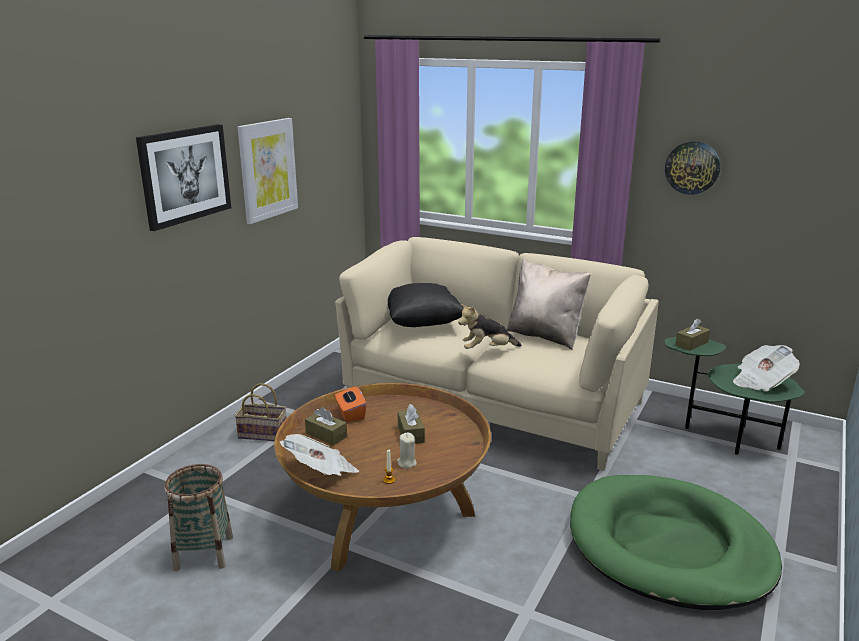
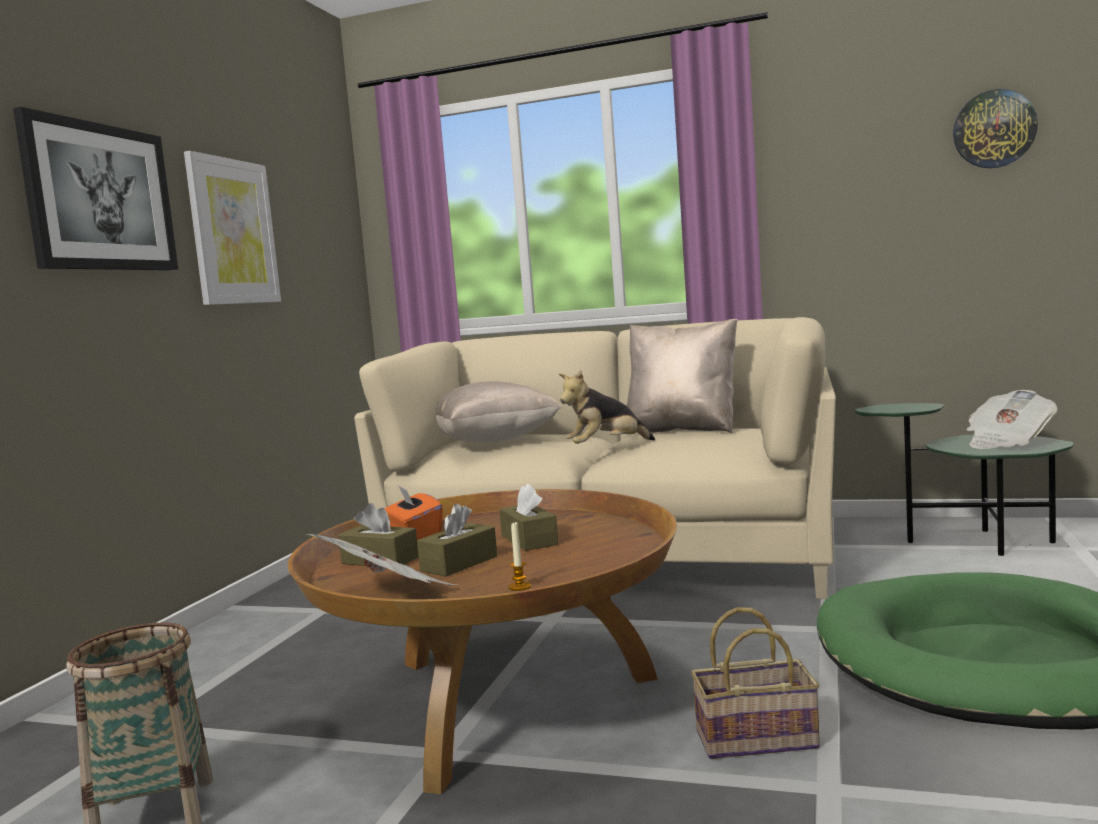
camera: 10 degrees left, 15 degrees down
basket [235,383,287,441] -> basket moved to [691,607,820,759]
black pillow [388,283,463,327] -> beige pillow [435,382,562,443]
beige candle [397,433,417,468] -> none
wall clock [665,141,720,195] -> wall clock moved to [953,89,1038,168]
brown tissue box [675,319,710,350] -> brown tissue box moved to [417,503,497,576]

